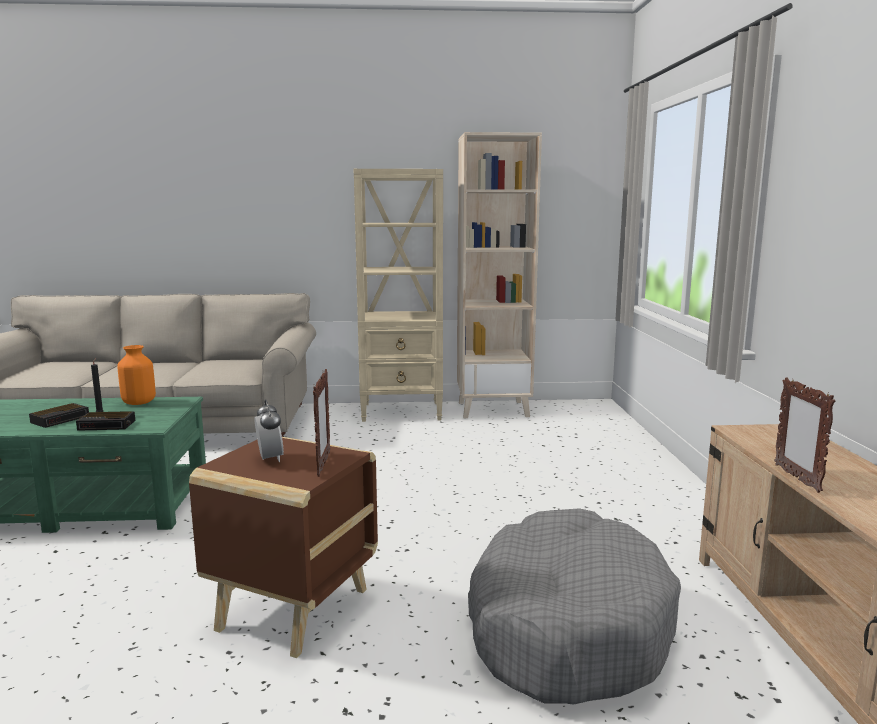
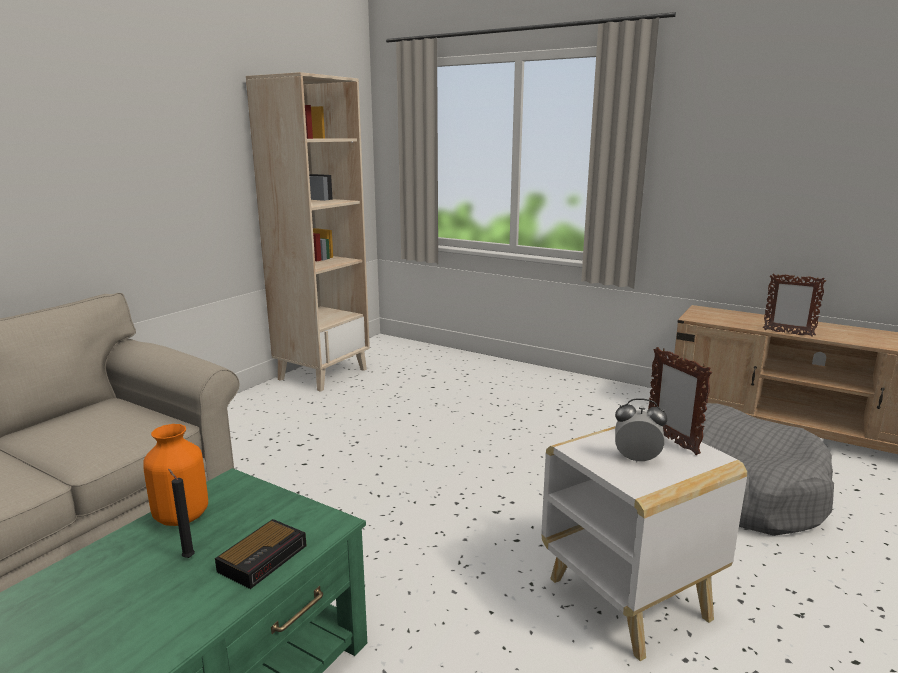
camera: 55 degrees left, 5 degrees up
alarm clock [29,403,89,428] -> none
brown side table [189,437,378,658] -> white side table [541,426,747,661]
picture frame [313,369,330,477] -> picture frame turned 150 degrees counterclockwise [648,347,712,455]
beige bookcase [354,169,443,422] -> none

